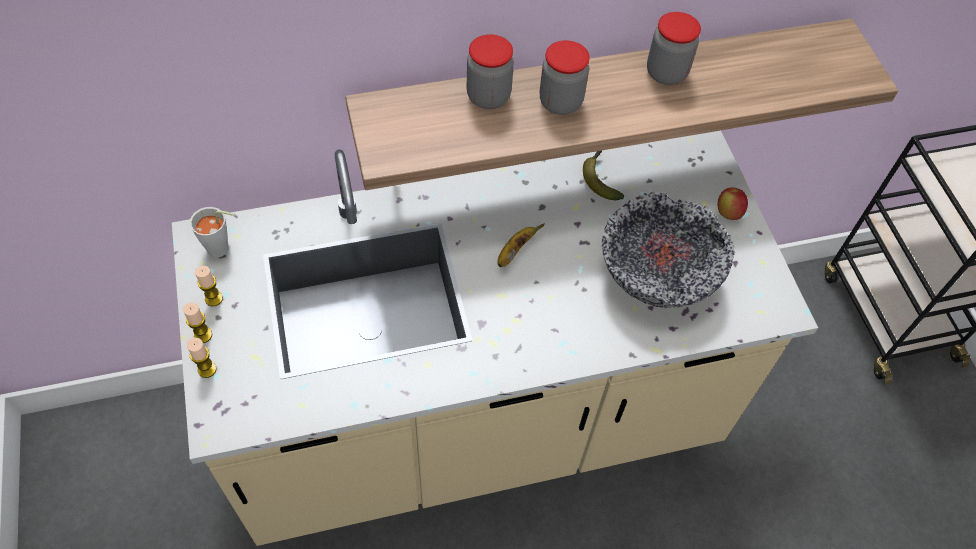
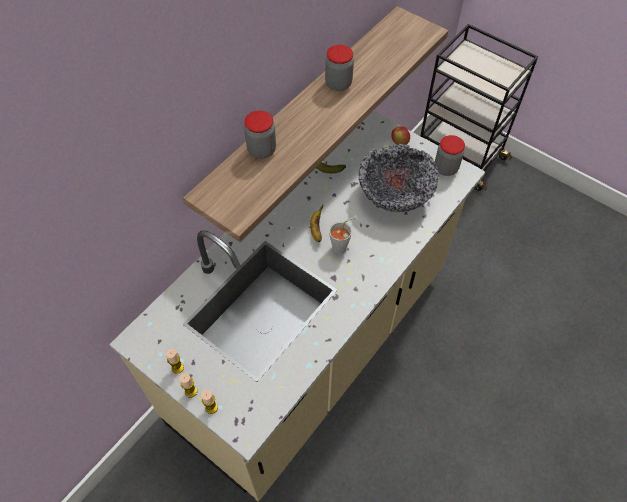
camera: 35 degrees left, 0 degrees up
grey cup [190,207,235,257] -> grey cup moved to [329,216,357,254]
jar [540,40,590,115] -> jar moved to [435,135,465,176]

